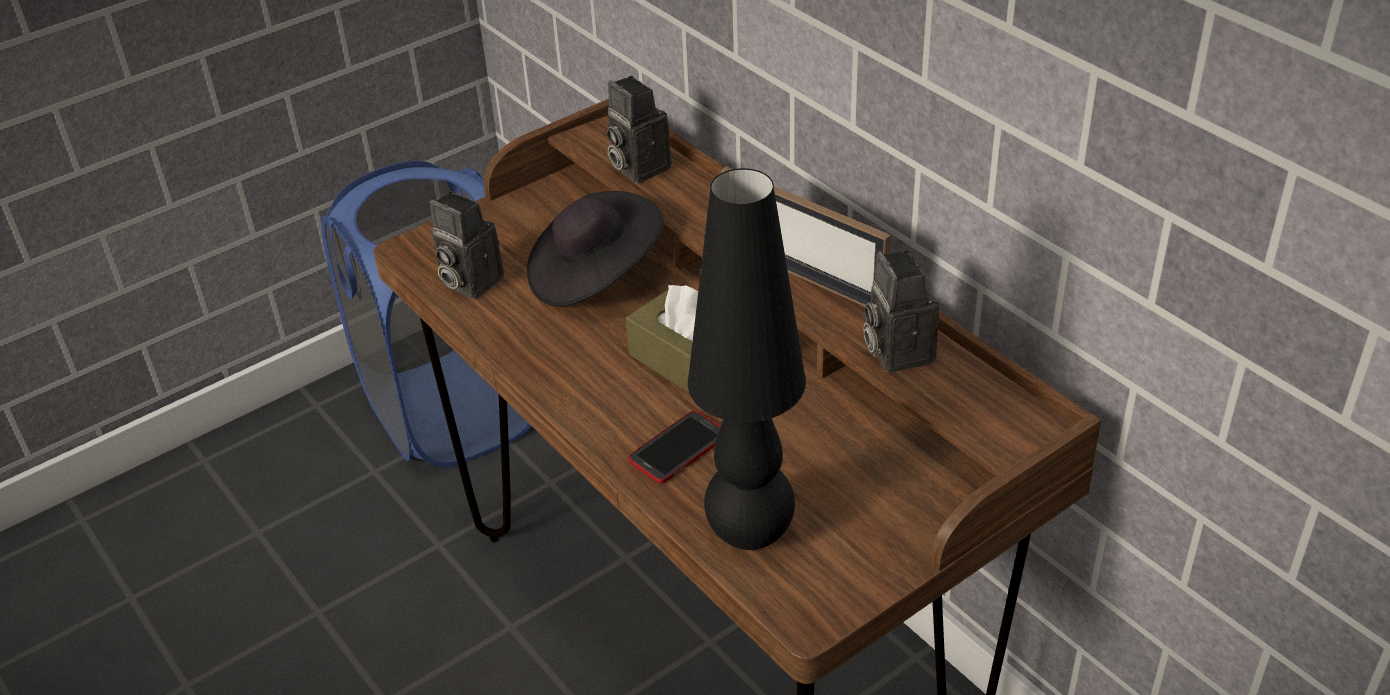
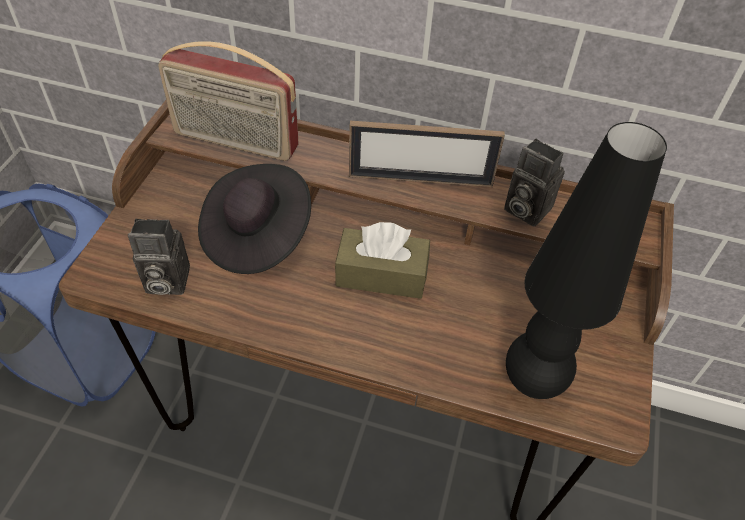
camera: 40 degrees left, 10 degrees up
camera [607,76,671,183] -> radio [158,41,299,161]
phone [628,410,721,484] -> none

